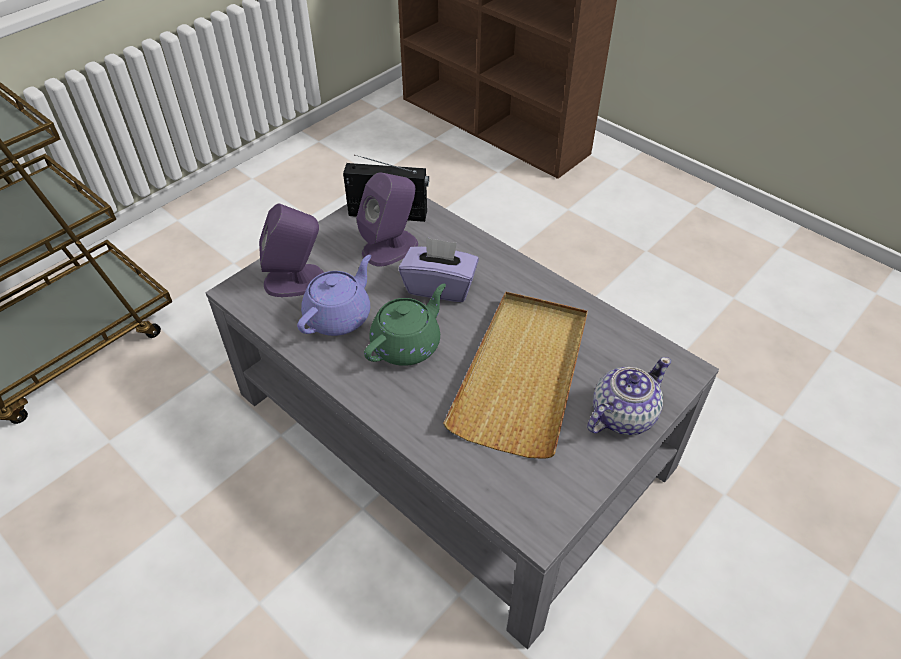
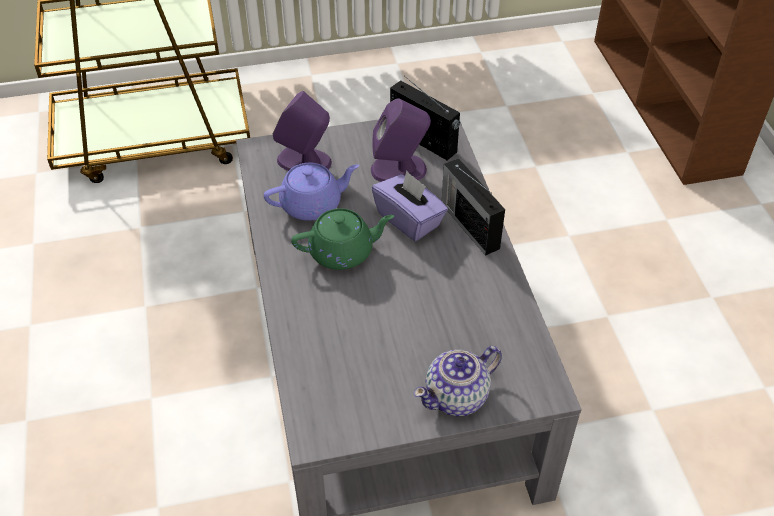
camera: 35 degrees right, 0 degrees up
beige tray [443,292,588,459] -> none
teapot [587,357,671,435] -> teapot turned 150 degrees clockwise [414,346,502,416]
none -> radio [442,158,505,256]

